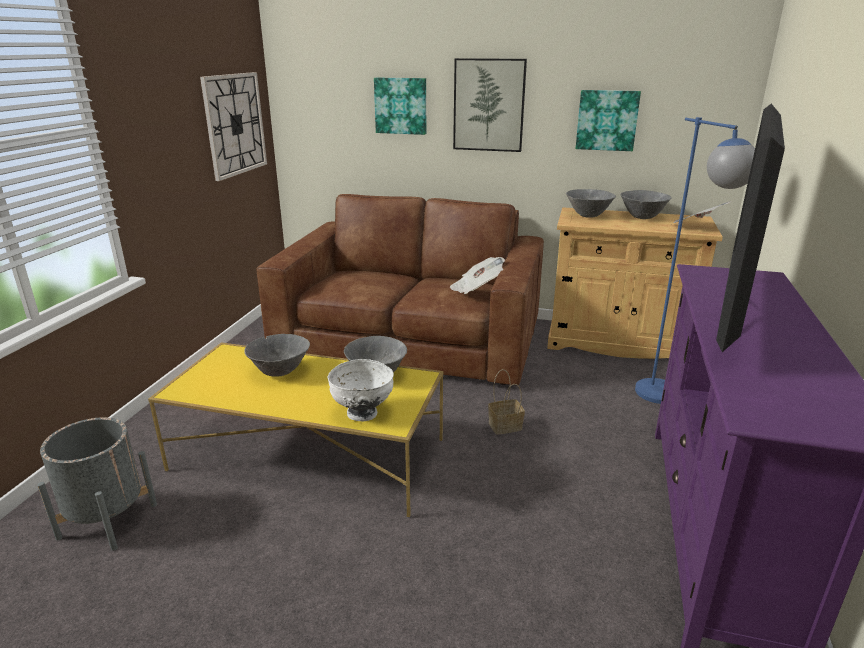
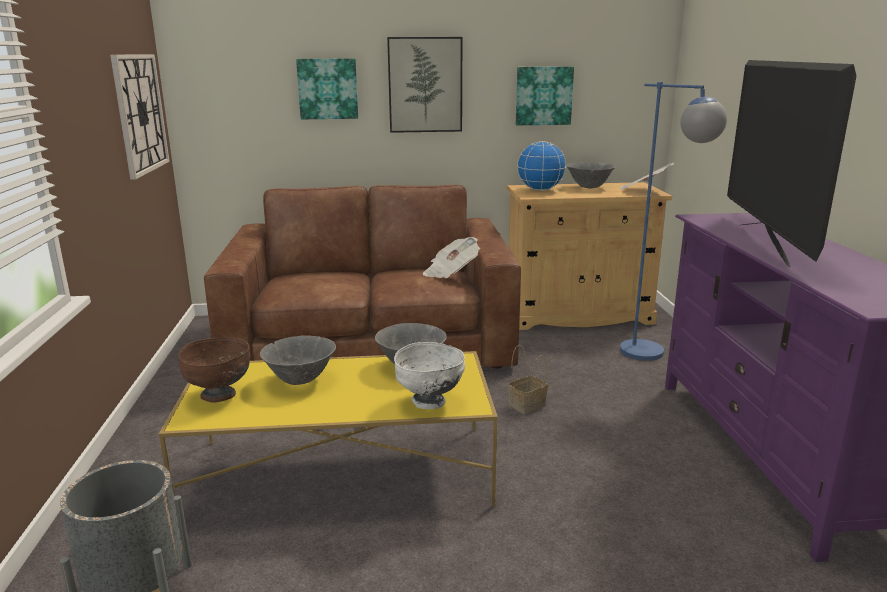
camera: 20 degrees left, 5 degrees down
grey bowl [566,189,616,218] -> globe [517,141,566,191]
none -> brown bowl [179,338,250,403]

